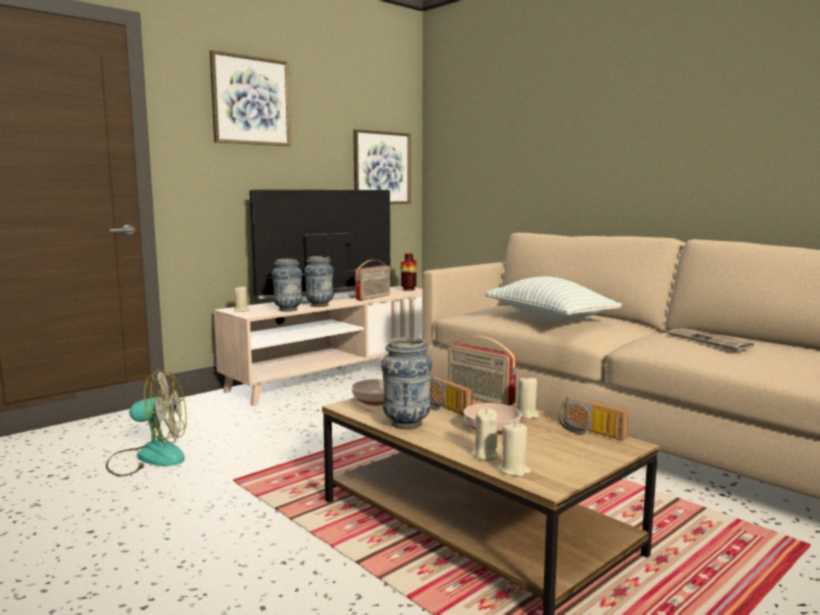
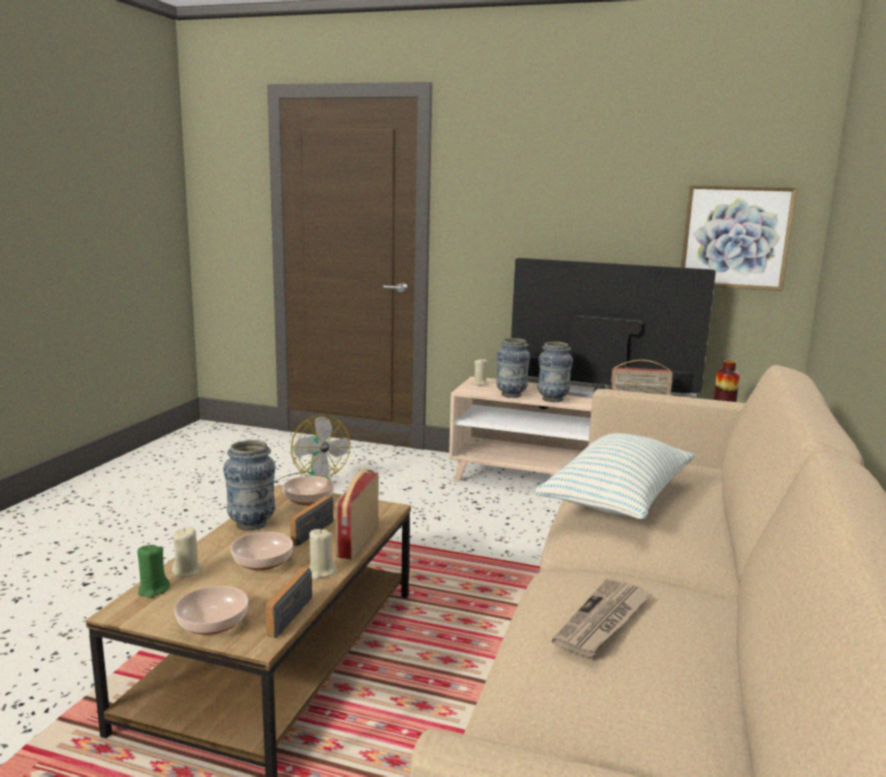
camera: 60 degrees right, 5 degrees up
picture [209,50,291,146] -> none
beige candle [498,422,531,477] -> green candle [137,544,170,598]
none -> bowl [175,586,248,635]

